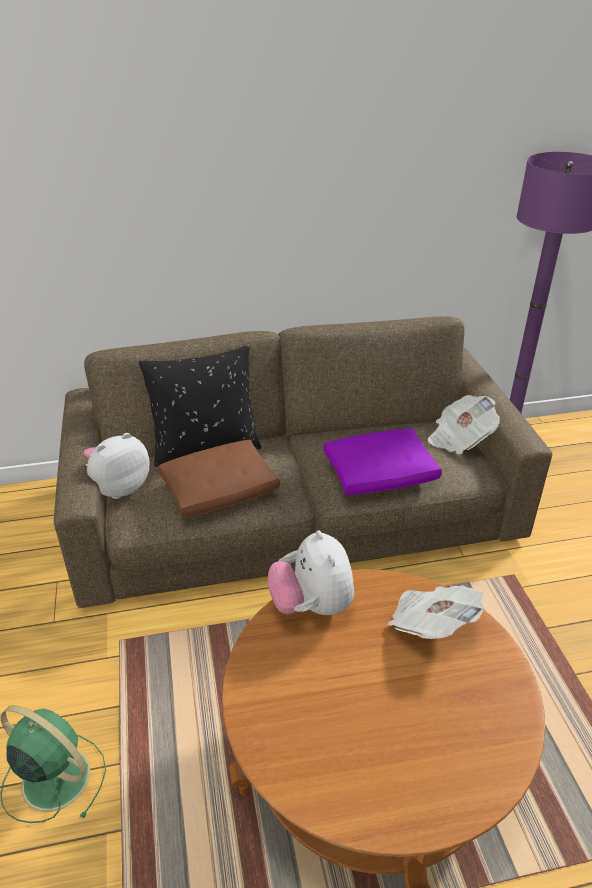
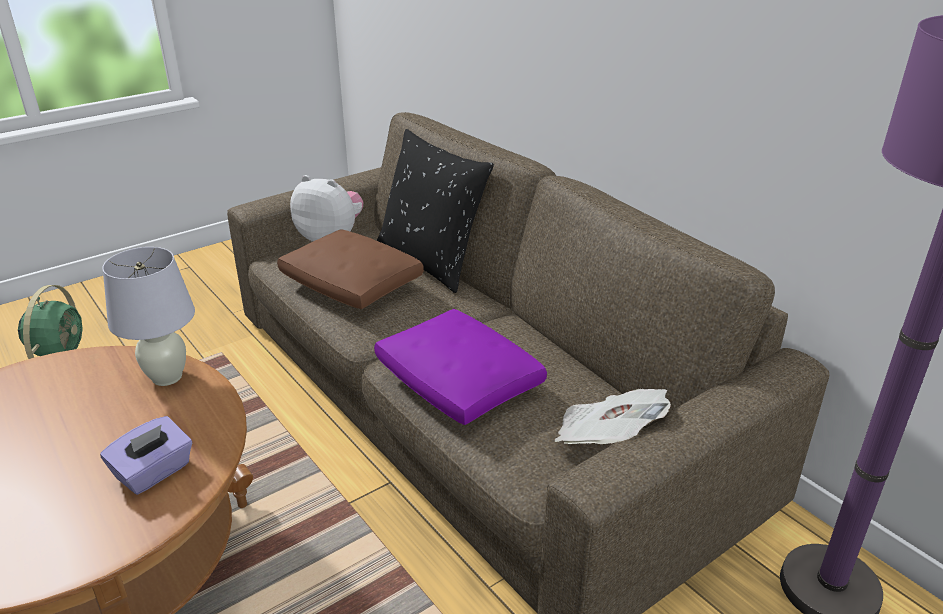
camera: 65 degrees right, 5 degrees down
plush toy [268,530,354,615] -> white table lamp [102,247,195,386]
newspaper [388,585,484,639] -> purple tissue box [100,416,192,495]

